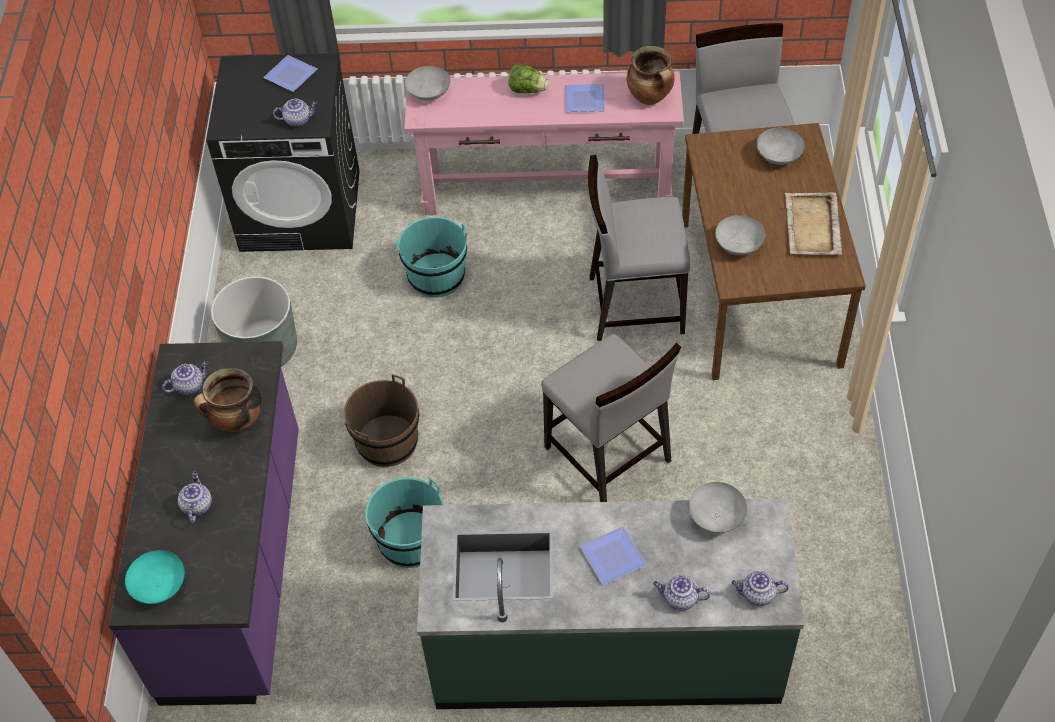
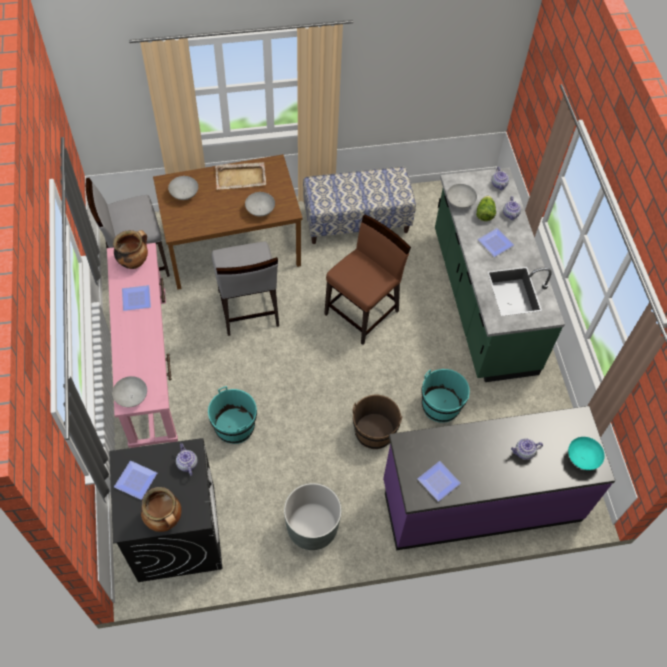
camera: 105 degrees left, 5 degrees up
teapot [162,361,208,395] -> plate [418,461,461,502]
cooking pot [194,368,261,432] -> cooking pot moved to [141,487,182,532]
lettuce [508,64,549,93] -> lettuce moved to [476,196,496,221]
grey chair [541,334,681,502] -> brown chair [324,214,411,345]
none -> bench [303,167,416,244]

